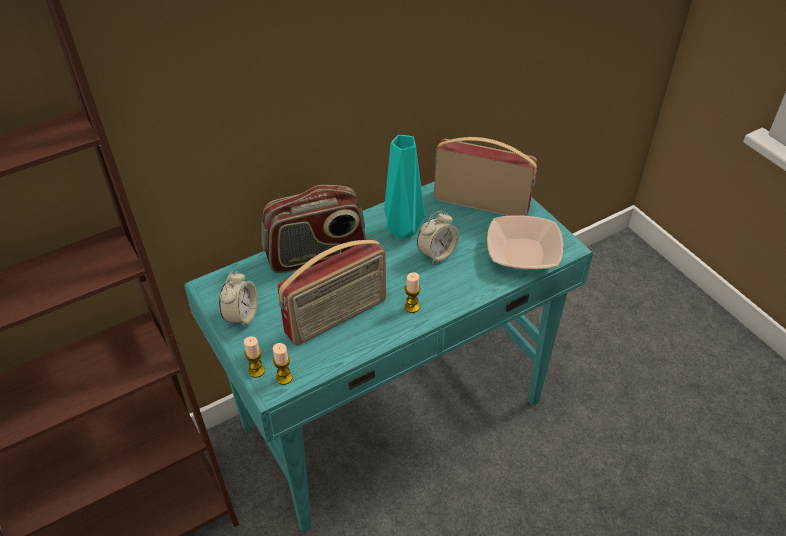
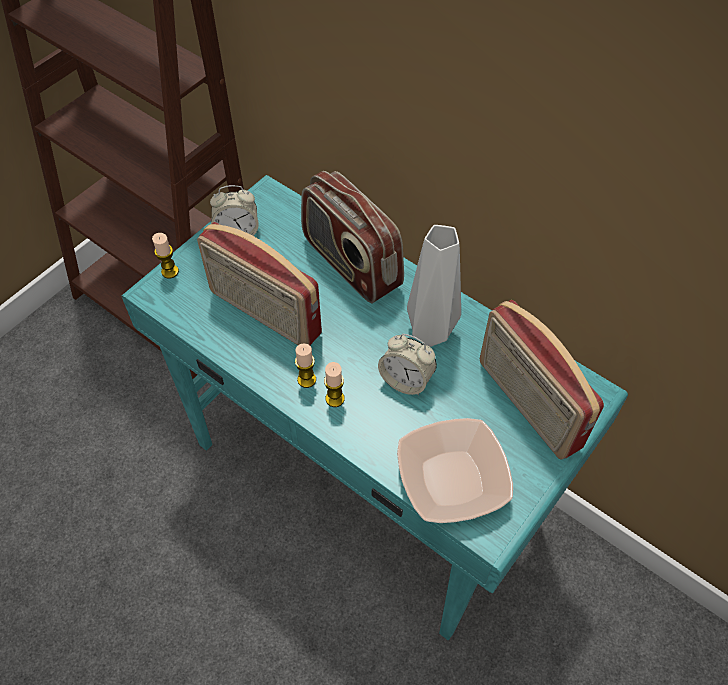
camera: 70 degrees right, 10 degrees up
candle [273,343,292,385] -> candle moved to [324,362,345,407]
turquoise vase [384,135,425,239] -> grey vase [407,225,461,347]
radio [434,137,537,216] -> radio turned 150 degrees clockwise [480,300,604,460]

